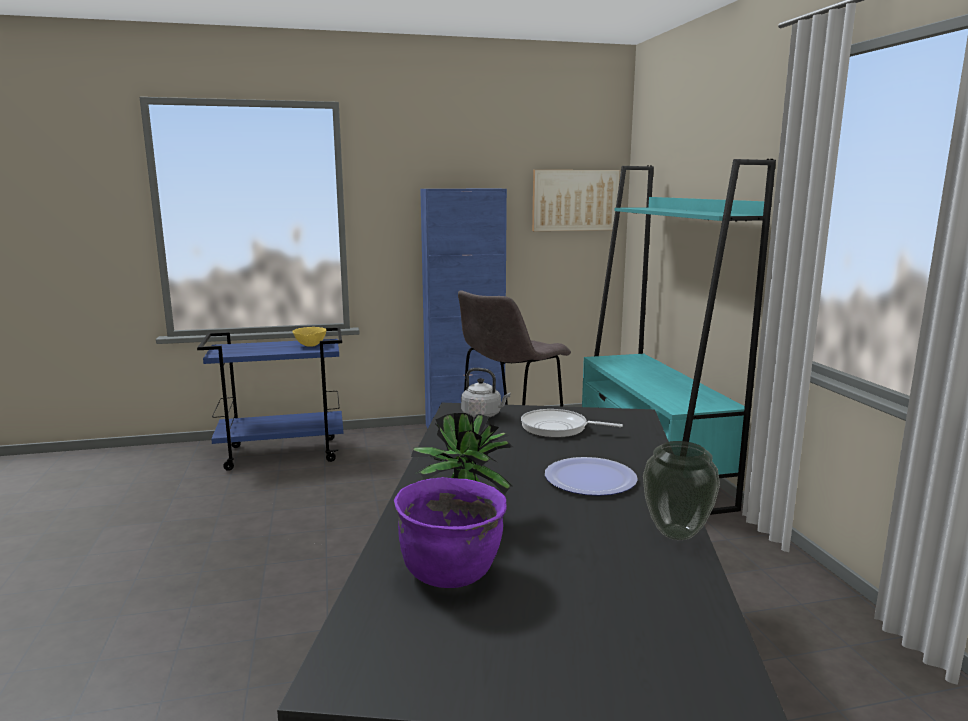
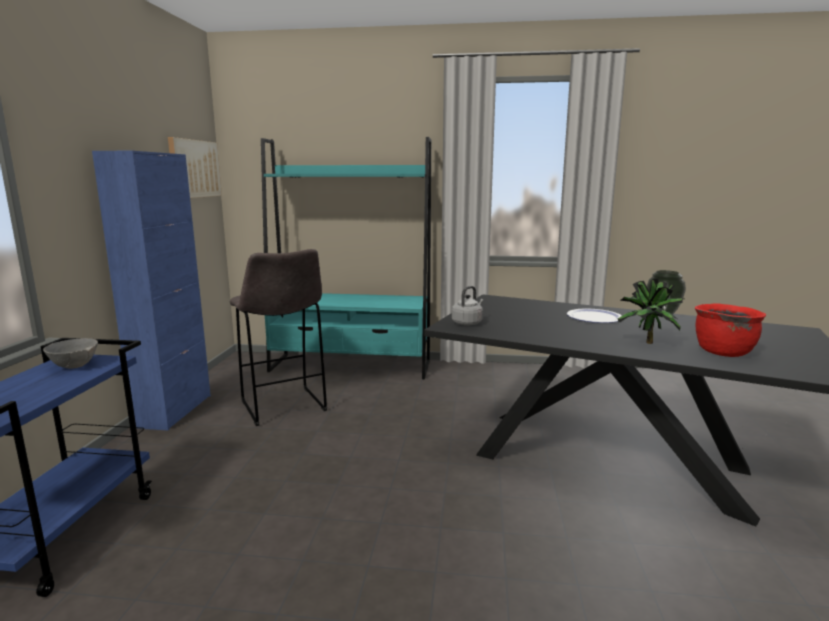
camera: 70 degrees left, 0 degrees up
yellow bowl [292,327,326,347] -> grey bowl [43,338,98,369]
purple cooking pot [394,477,507,588] -> red cooking pot [695,303,766,357]
frying pan [521,409,623,438] -> none

